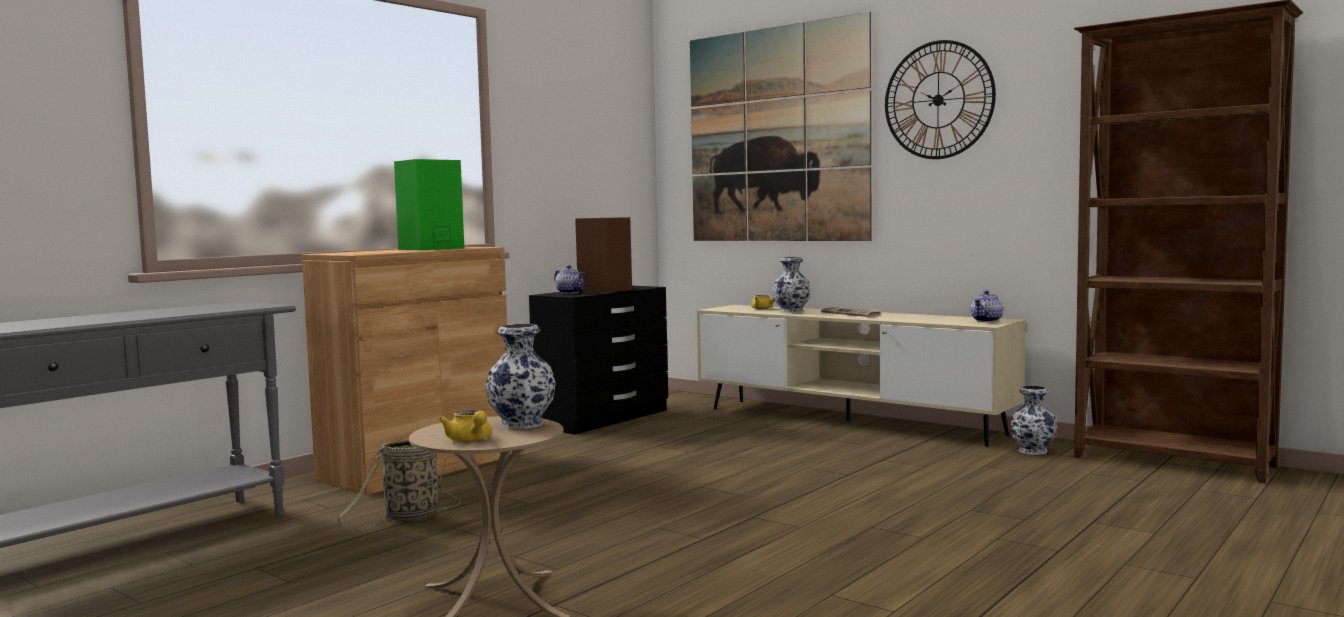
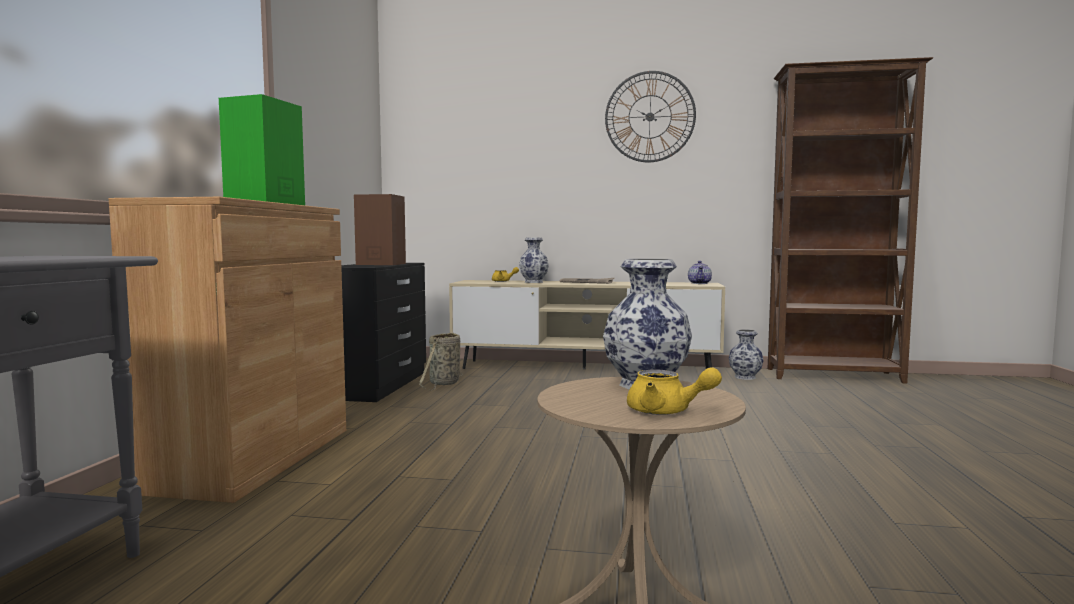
camera: 30 degrees left, 0 degrees up
basket [335,439,461,531] -> basket moved to [419,332,463,390]
teapot [554,265,584,294] -> none
picture [690,12,871,241] -> none

